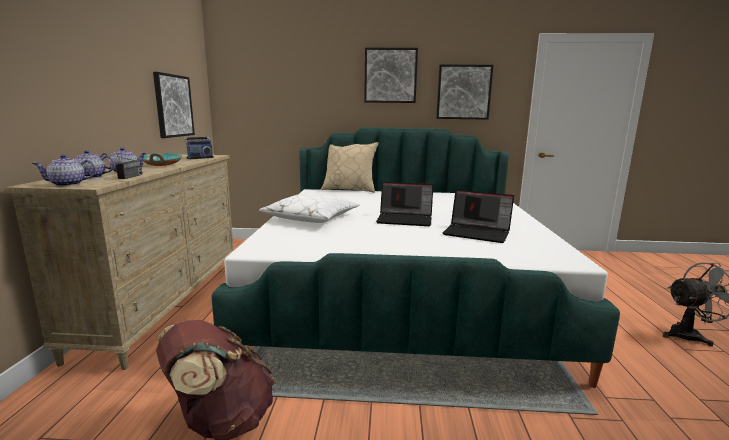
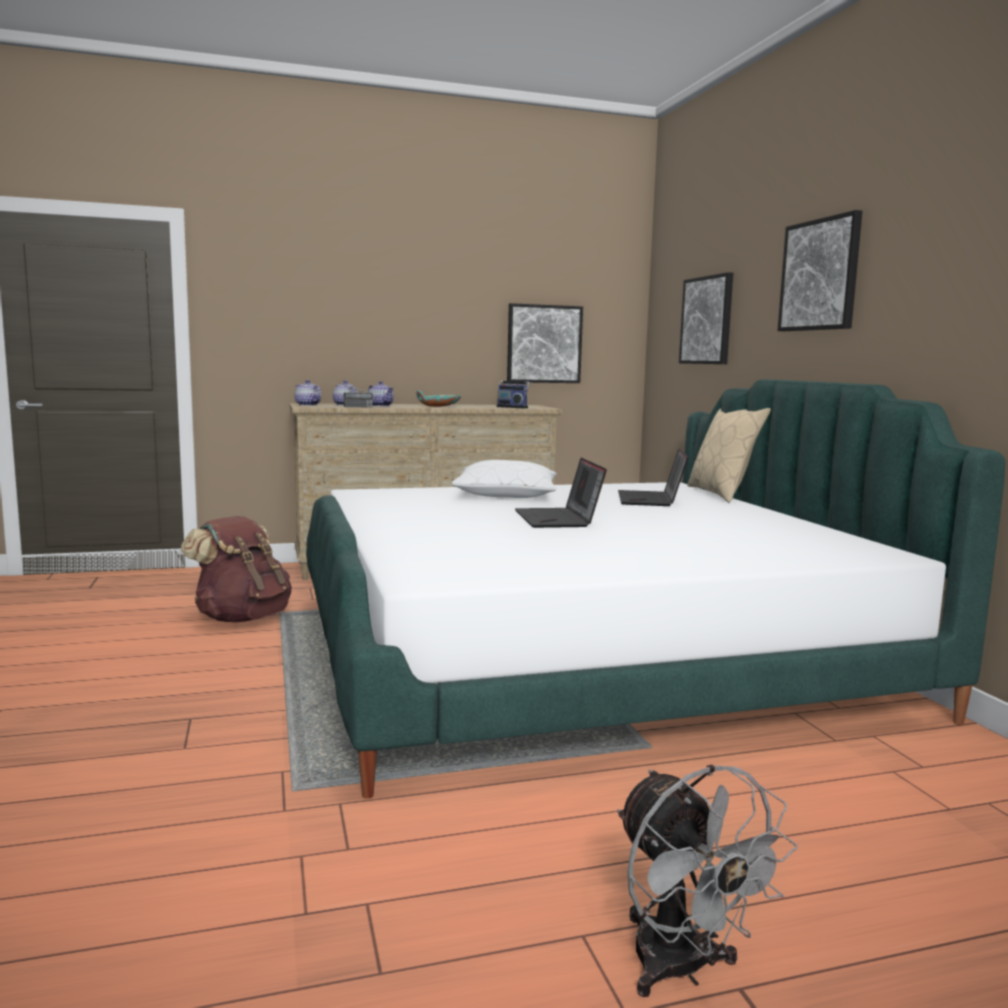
camera: 70 degrees right, 5 degrees down
picture [436,64,493,120] -> picture moved to [679,272,733,364]
laptop [443,190,514,243] -> laptop moved to [618,448,688,506]

